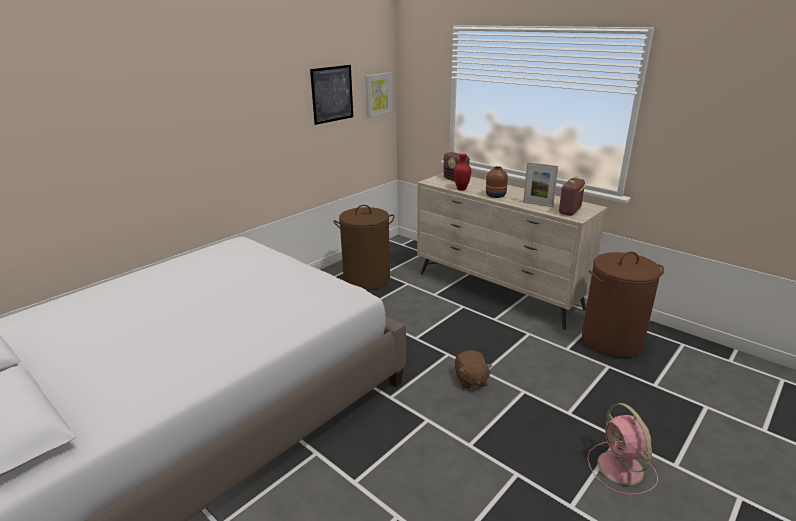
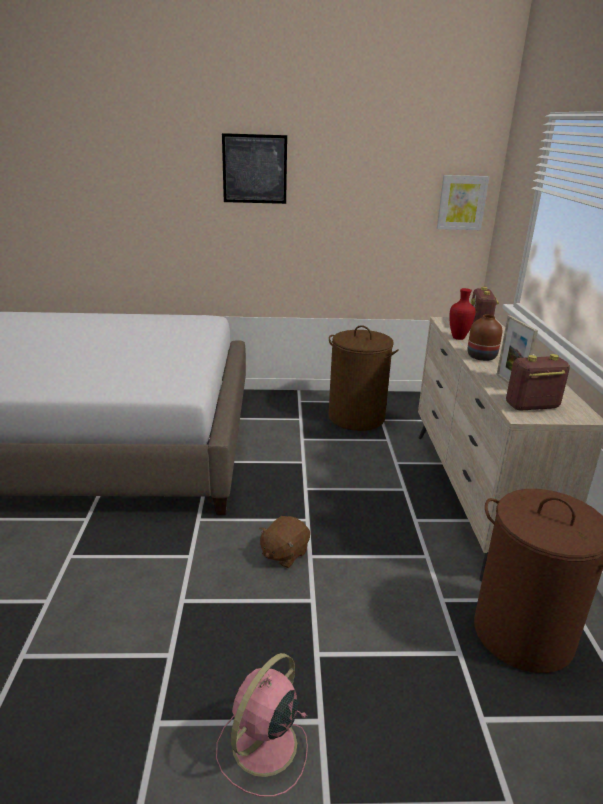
camera: 45 degrees right, 0 degrees up
picture [310,65,353,125] -> picture moved to [222,133,287,204]

